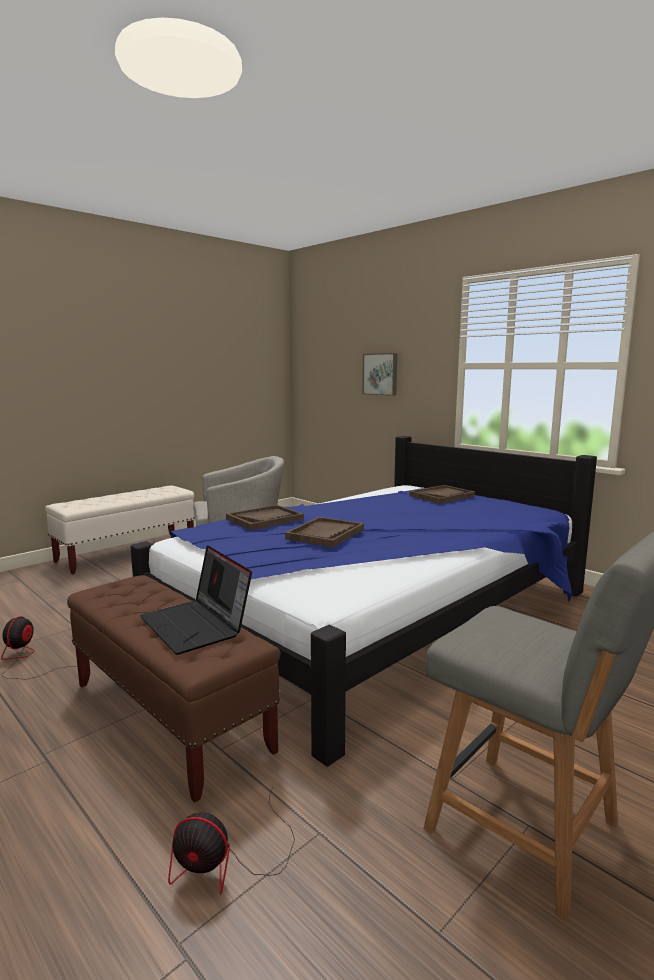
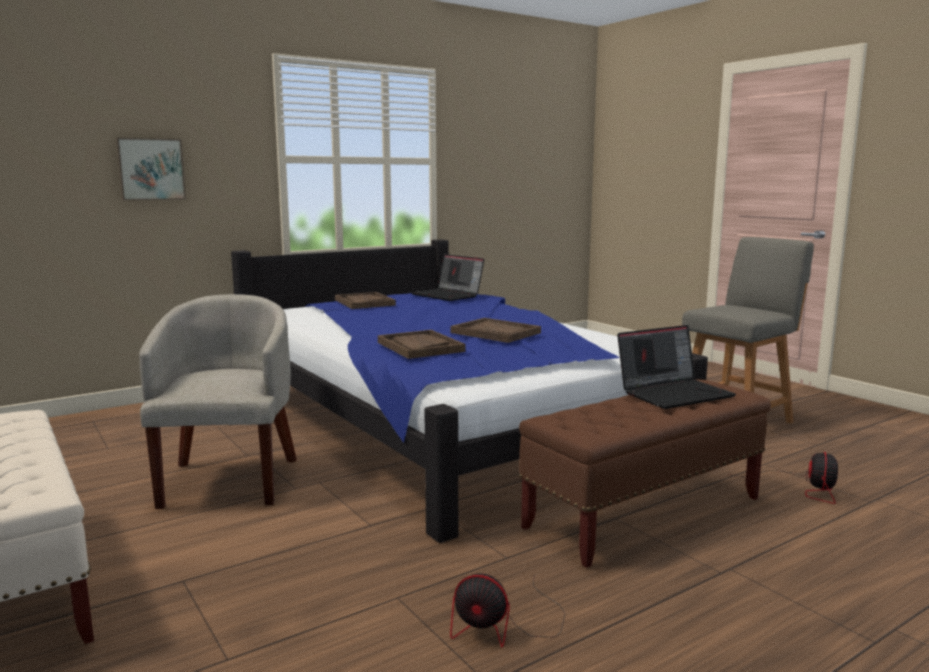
camera: 80 degrees left, 0 degrees up
none -> laptop [412,254,484,301]

